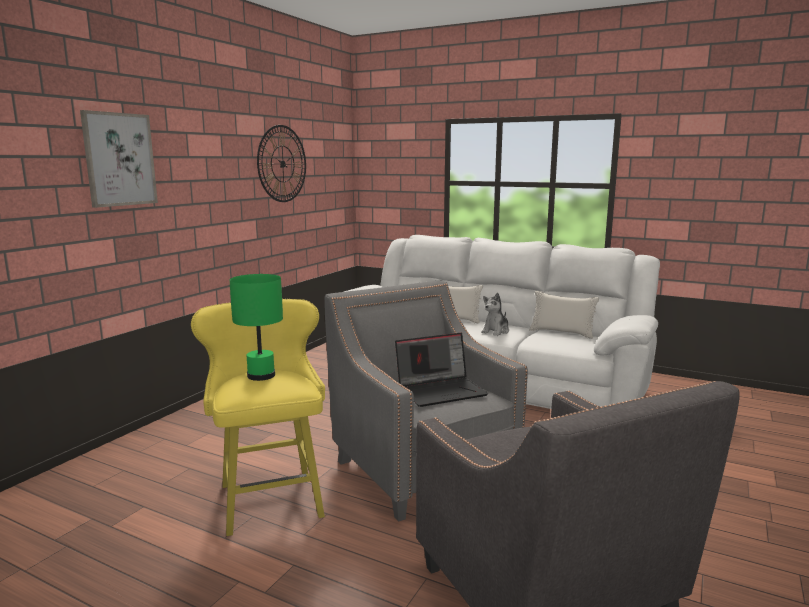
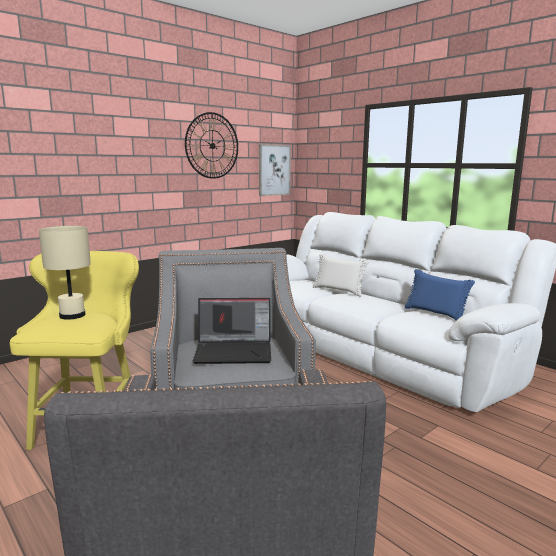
camera: 20 degrees right, 0 degrees up
picture [80,110,158,208] -> picture moved to [259,144,291,196]
green table lamp [230,274,283,381] -> beige table lamp [39,226,91,320]
plush toy [481,293,509,336] -> none
white pillow [529,291,599,339] -> blue pillow [405,269,475,321]

